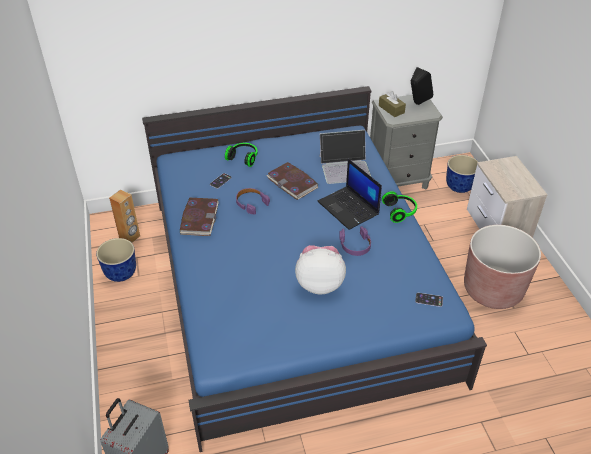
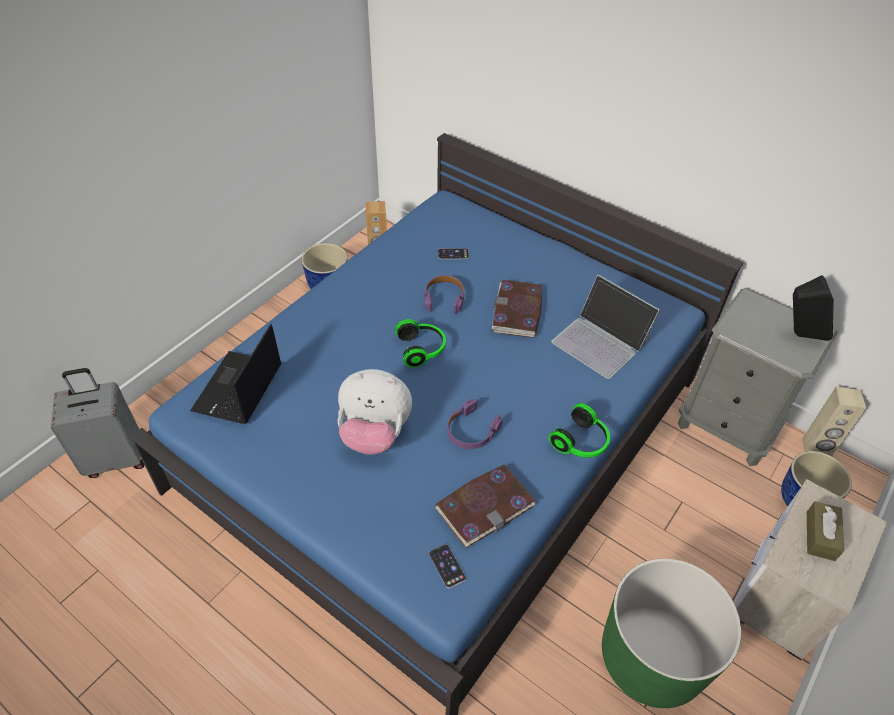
camera: 50 degrees right, 5 degrees up
book [180,198,219,236] -> book moved to [435,465,535,548]
headphones [225,143,258,167] -> headphones moved to [395,319,446,367]
plush toy [295,245,346,294] -> plush toy turned 135 degrees clockwise [338,369,412,455]
laptop [317,159,382,230] -> laptop moved to [190,324,281,424]
brown tissue box [379,91,406,117] -> brown tissue box moved to [807,501,844,561]
brown planter [464,225,541,309] -> green planter [602,558,741,708]
none -> beige speaker [802,386,866,456]

